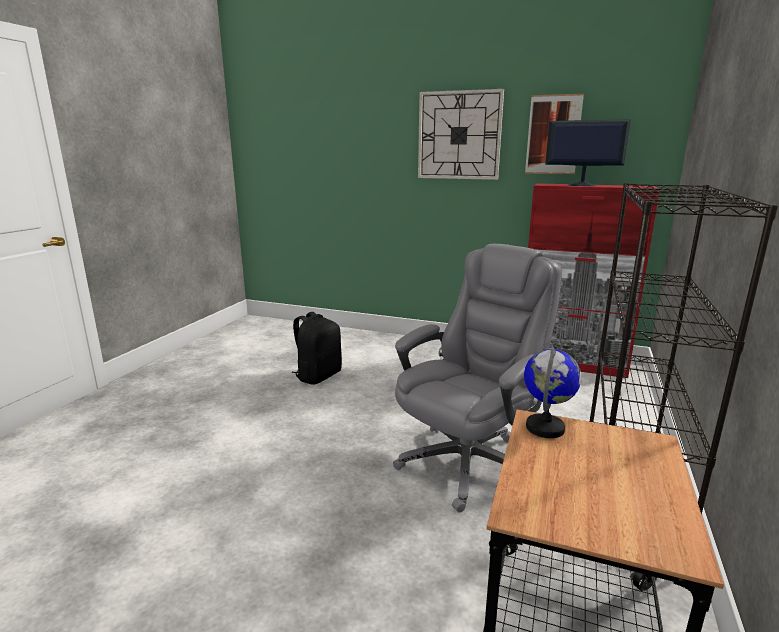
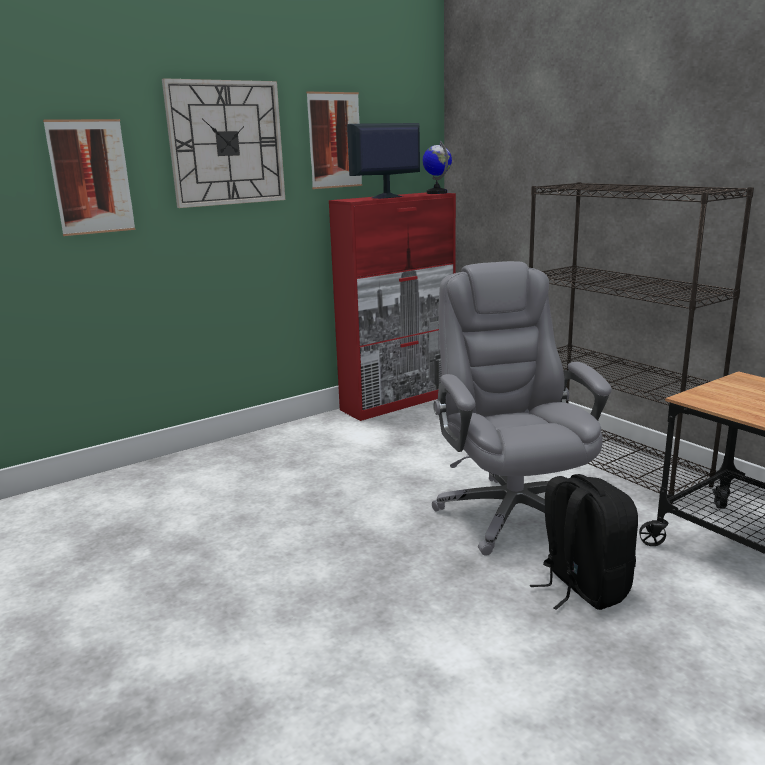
camera: 55 degrees left, 0 degrees up
black backpack [291,312,342,385] -> black backpack moved to [530,474,638,610]
globe [524,349,581,438] -> globe moved to [423,141,452,194]
none -> picture [43,119,135,236]

